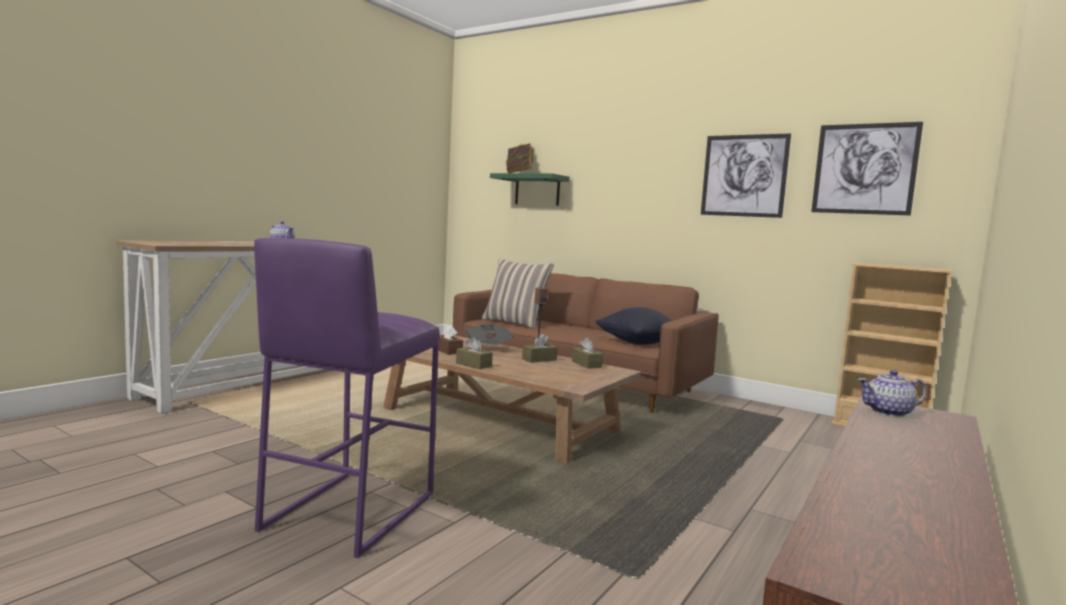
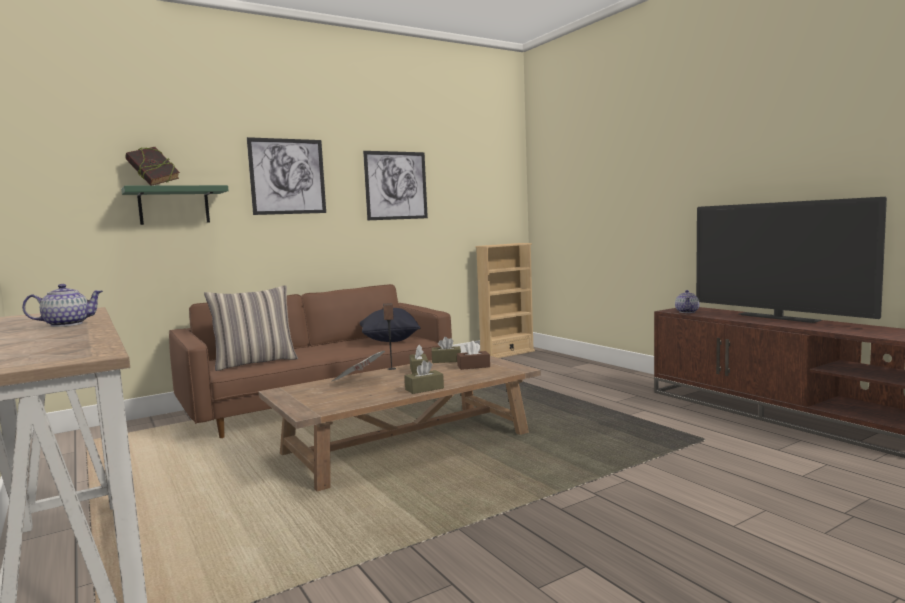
camera: 65 degrees left, 0 degrees up
purple stool [254,238,440,558] -> none
brown tissue box [438,325,463,355] -> brown tissue box moved to [457,341,490,370]
picture [811,122,923,215] -> picture moved to [247,137,326,215]
none -> television [696,197,887,323]

